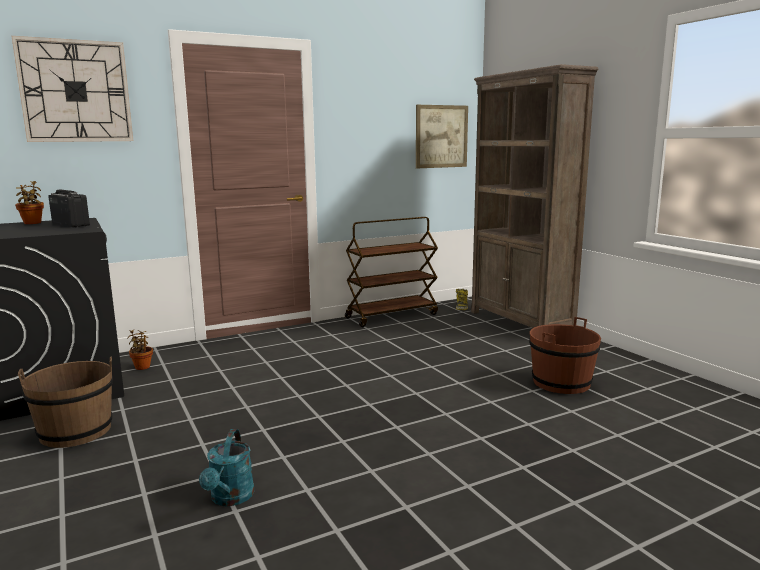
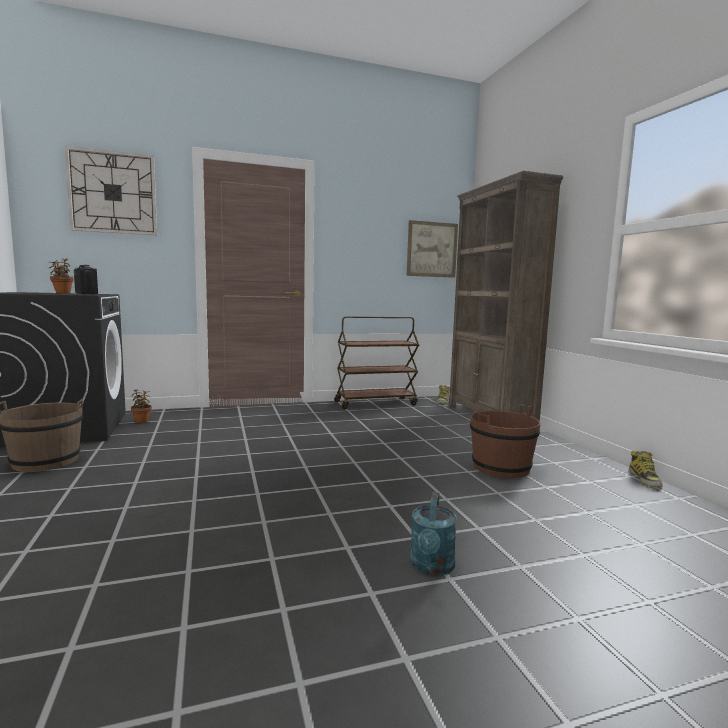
camera: 10 degrees right, 5 degrees down
turquoise watering can [199,429,254,506] -> turquoise watering can moved to [410,492,457,576]
none -> boot [629,451,663,487]

